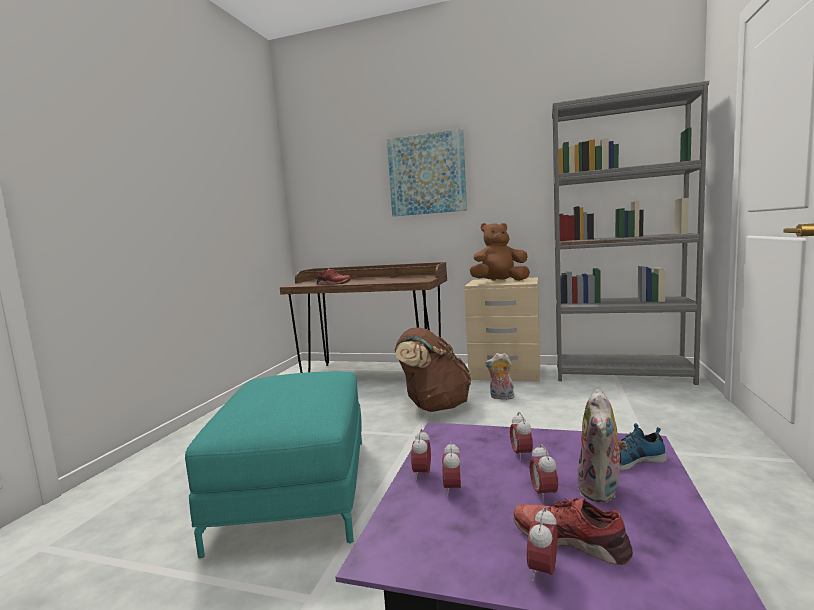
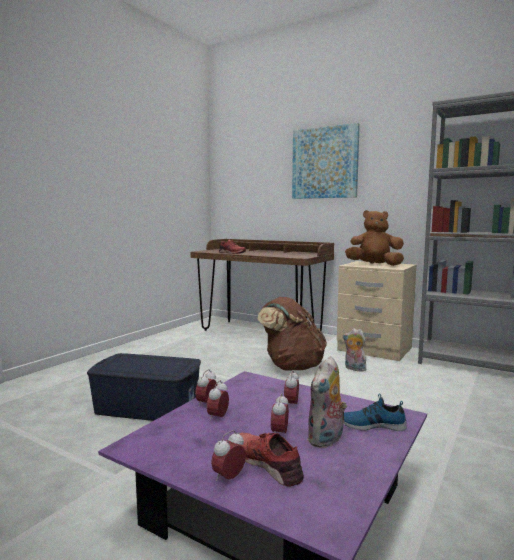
camera: 15 degrees right, 0 degrees up
turquoise ottoman [185,371,362,558] -> blue storage box [87,353,201,421]

